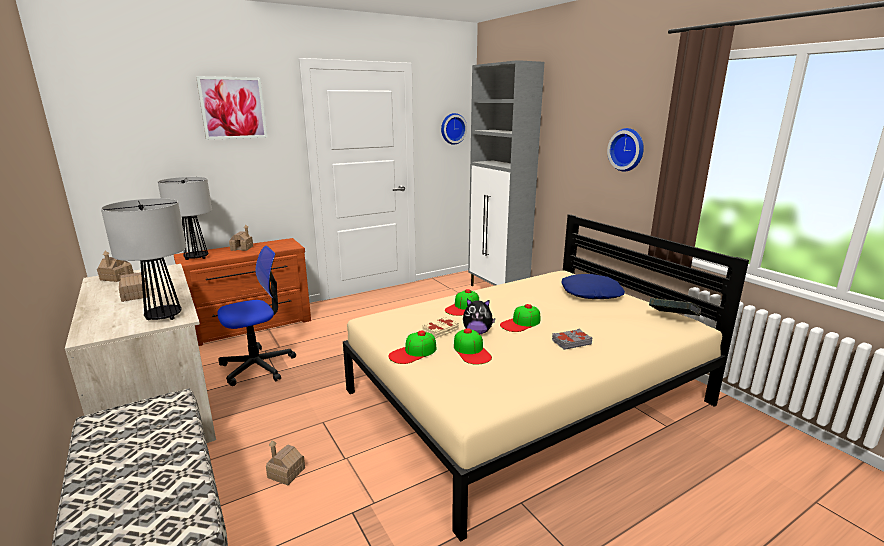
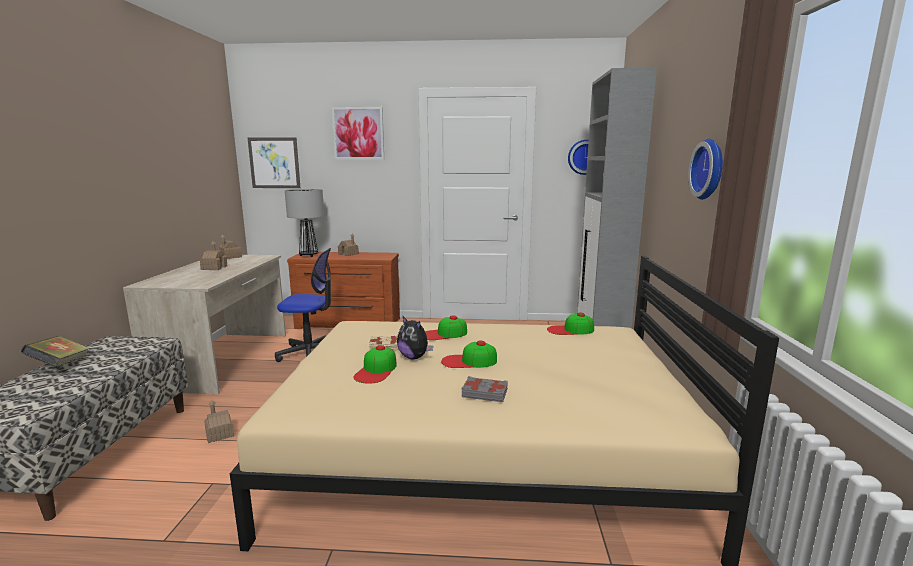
camera: 35 degrees right, 5 degrees down
table lamp [101,198,186,320] -> none
cap [389,331,437,364] -> cap moved to [547,312,594,335]
blue pillow [561,274,625,299] -> none
book [649,298,701,316] -> book moved to [21,336,90,367]
none -> picture [247,137,300,188]

